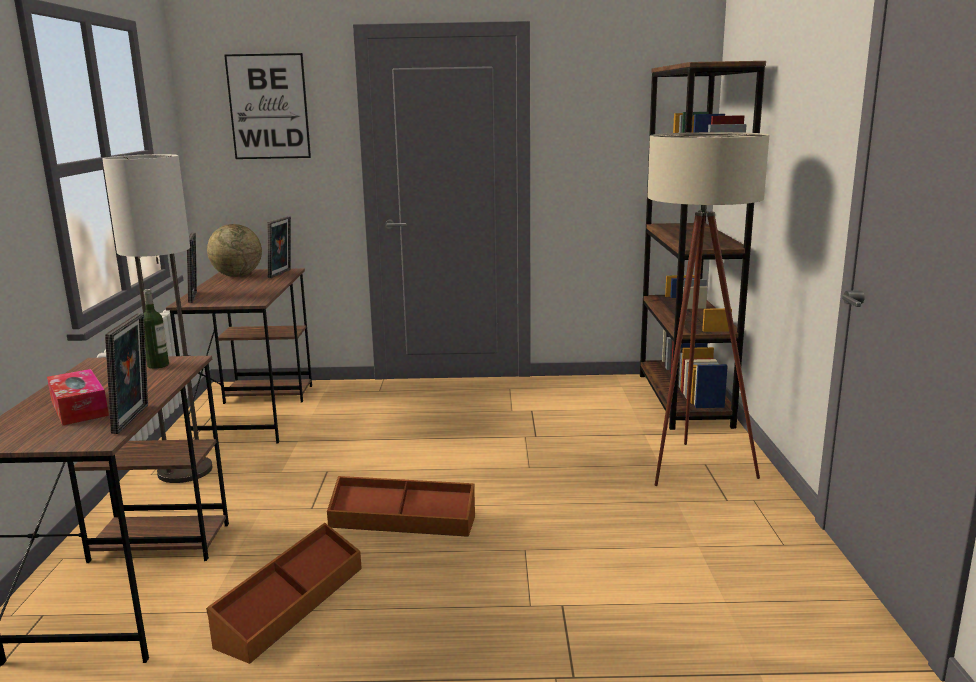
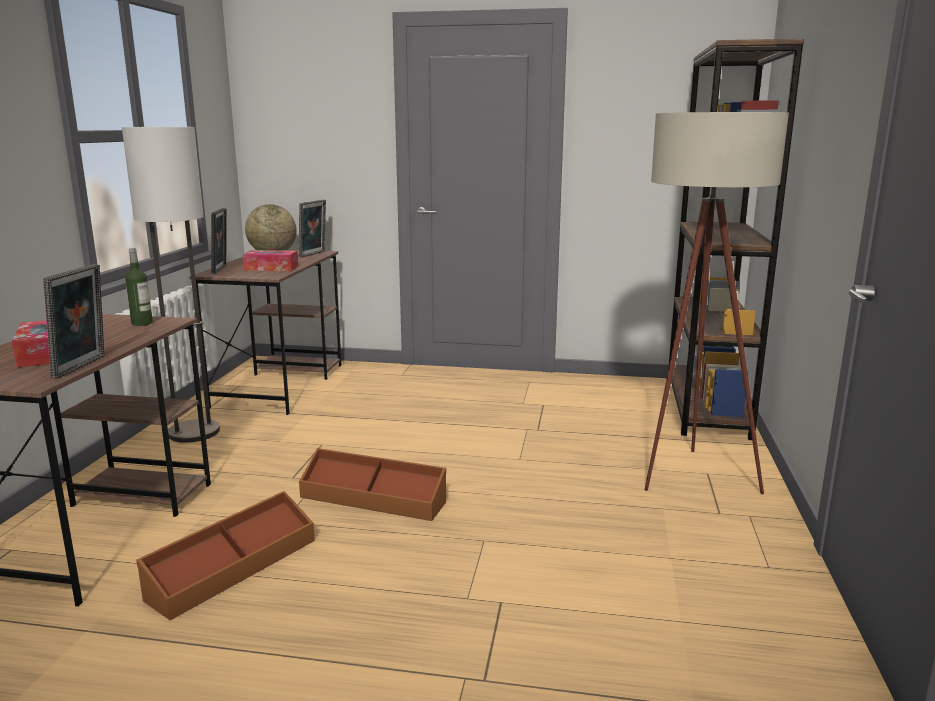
camera: 10 degrees right, 0 degrees up
picture [224,53,311,159] -> none
none -> tissue box [243,250,298,271]

